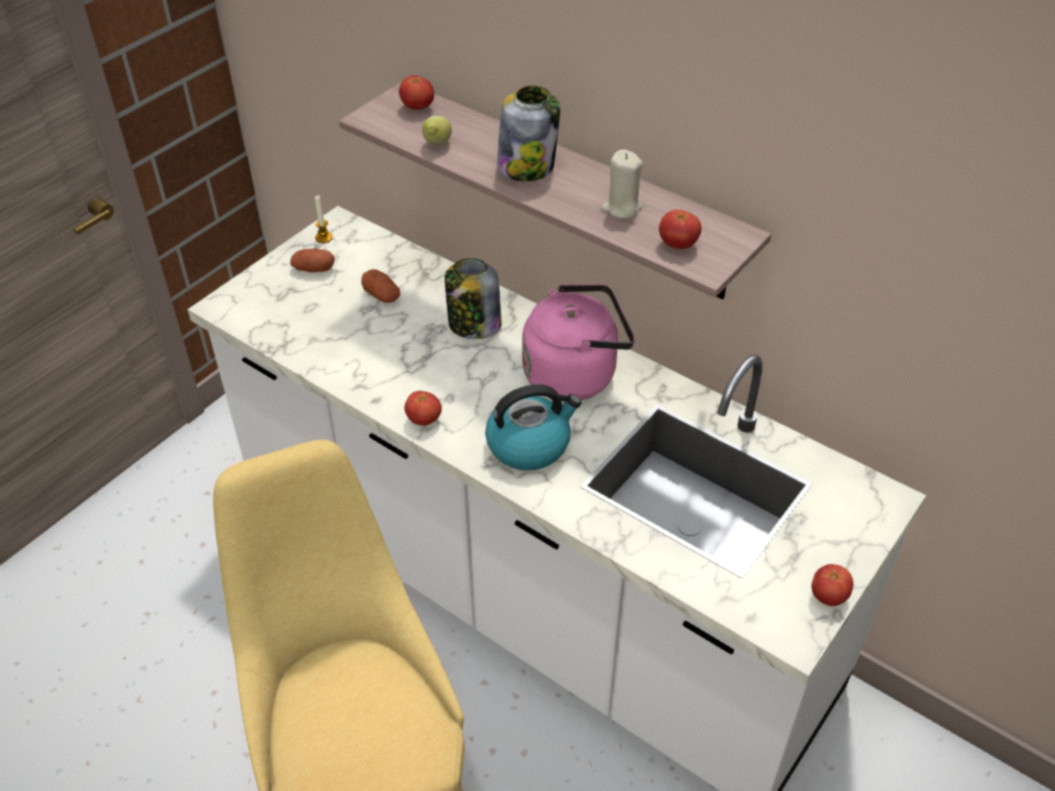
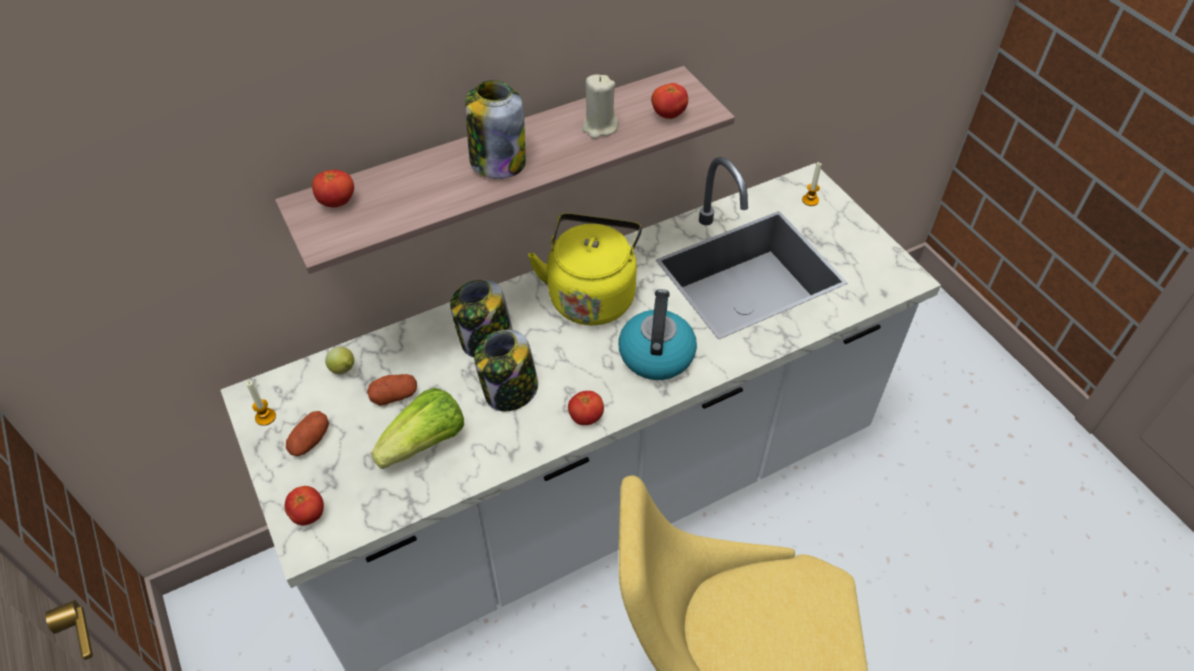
camera: 65 degrees left, 5 degrees up
lemon [422,116,452,145] -> lemon moved to [325,347,354,374]
pink kettle [522,284,635,400] -> yellow kettle [528,213,642,325]
tomato [811,564,853,606] -> tomato moved to [285,486,324,525]
none -> lettuce [371,388,464,469]
none -> jar [474,330,538,411]
none -> candle [802,162,821,206]

